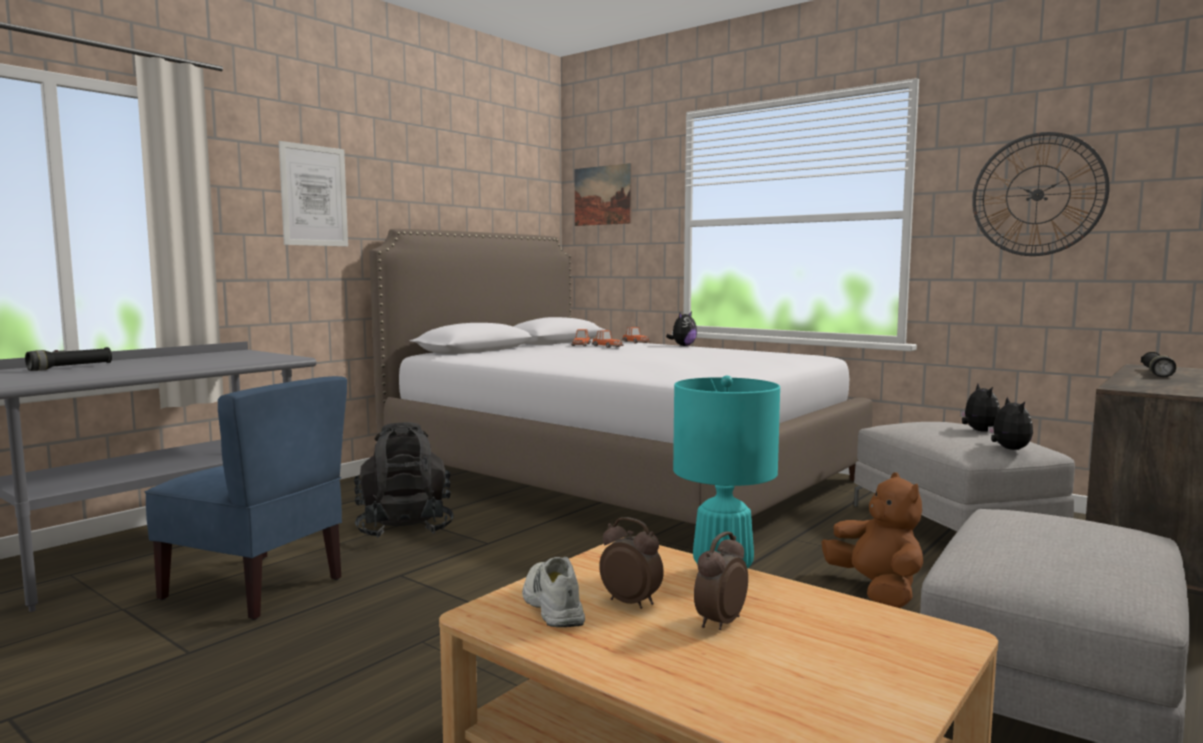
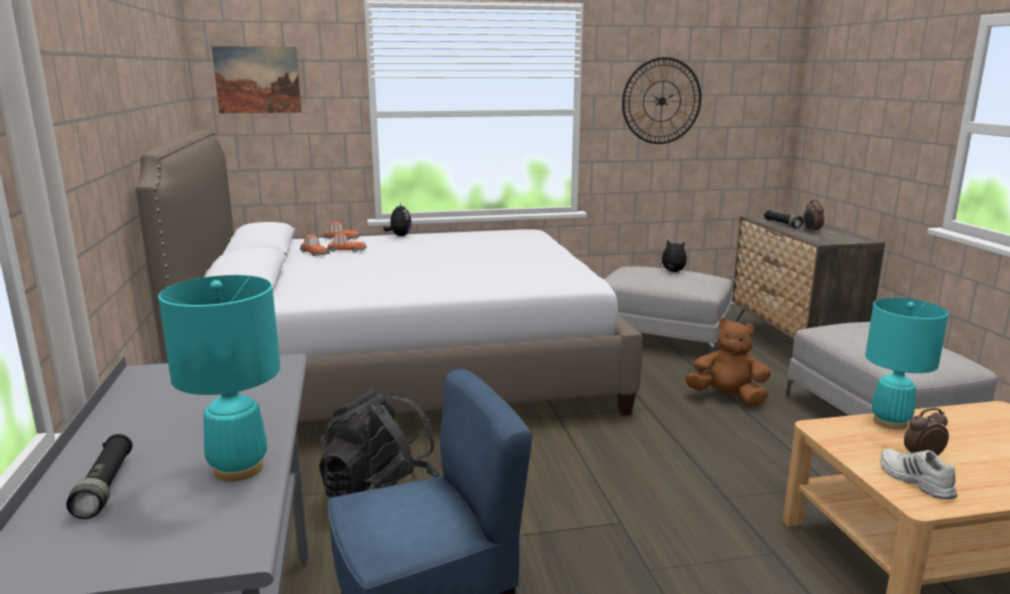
camera: 50 degrees left, 10 degrees up
picture [279,141,348,246] -> none
white shoe [522,557,585,627] -> white shoe turned 45 degrees clockwise [881,449,957,499]
alarm clock [694,531,748,630] -> alarm clock moved to [803,200,824,233]
plush toy [988,396,1033,450] -> none
none -> turquoise table lamp [158,275,280,482]

